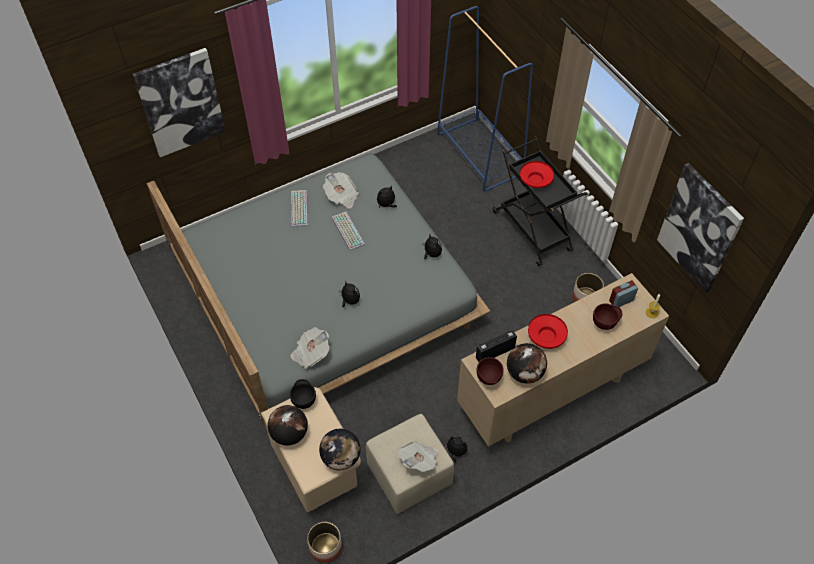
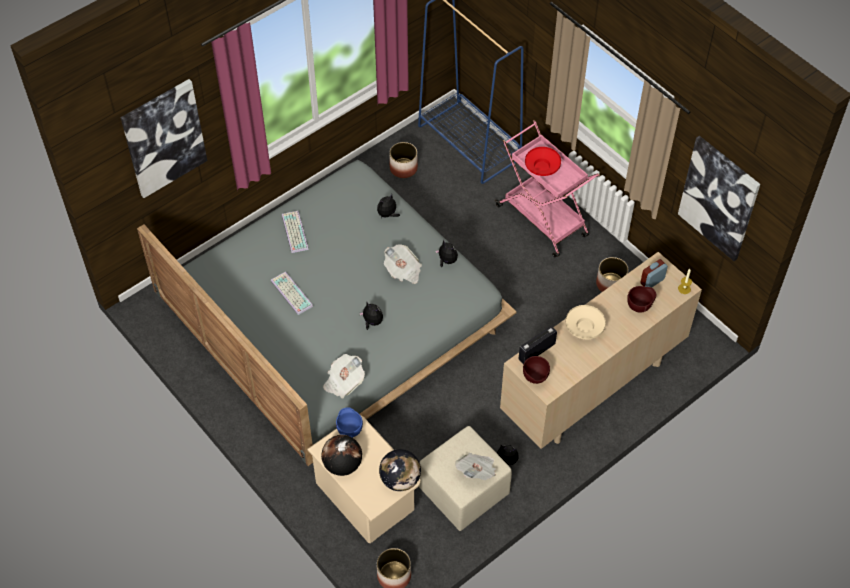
camera: 10 degrees left, 0 degrees up
black bowl [290,379,316,409] -> blue bowl [336,407,363,438]
newspaper [323,172,359,209] -> newspaper moved to [384,244,422,284]
keyboard [332,212,365,251] -> keyboard moved to [271,272,313,315]
black cart [492,136,588,266] -> pink cart [494,120,600,258]
globe [507,343,547,384] -> none
red bowl [528,314,568,349] -> beige bowl [566,305,606,339]
none -> planter [389,142,418,178]

